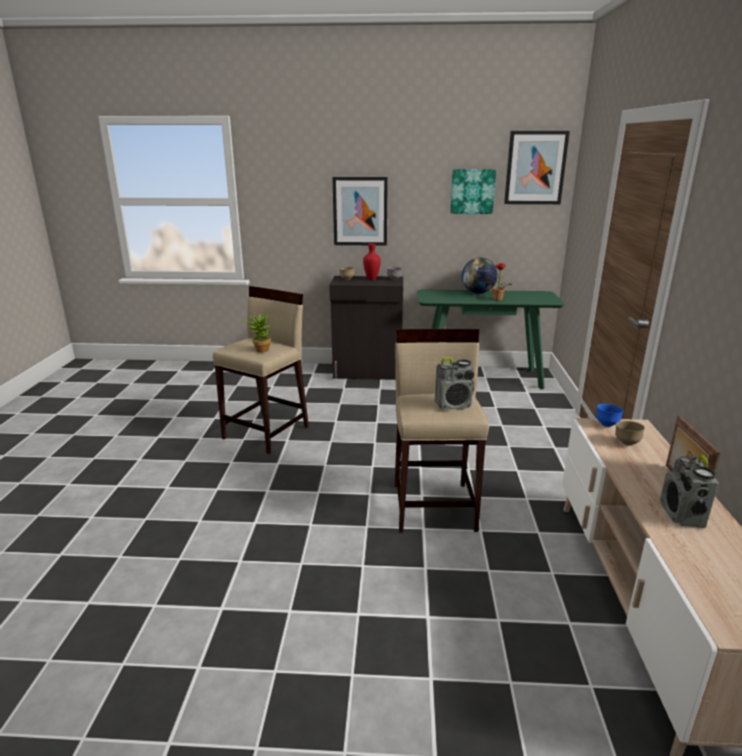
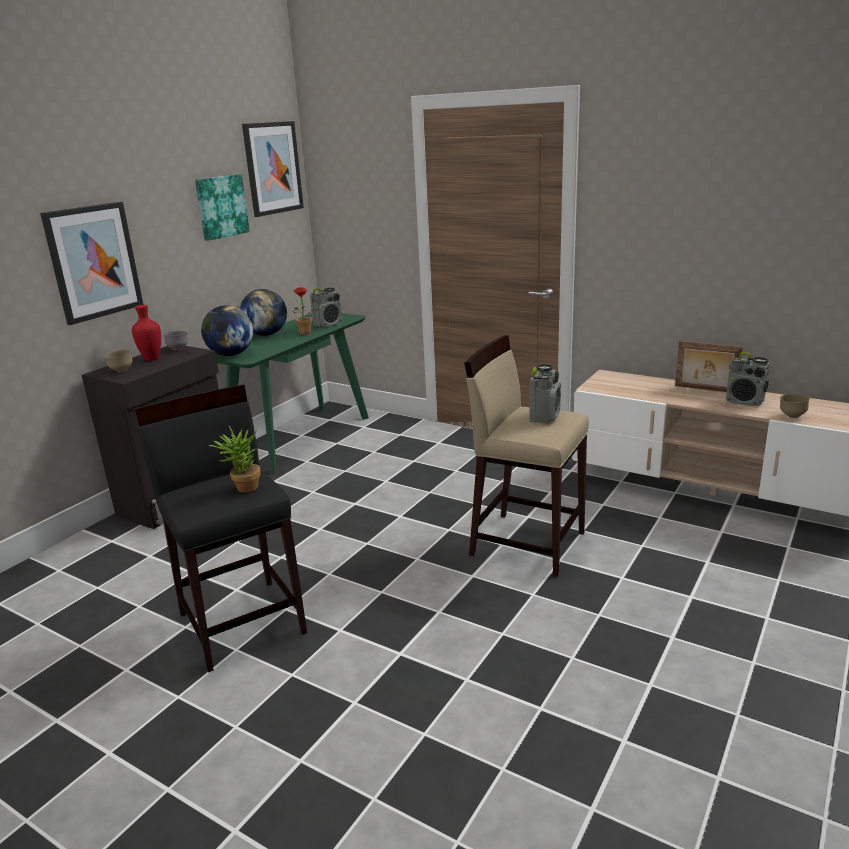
camera: 60 degrees left, 0 degrees up
beige stool [213,286,309,454] -> black stool [134,384,307,673]
blue bowl [596,404,623,427] -> none
brown bowl [615,421,645,446] -> brown bowl moved to [780,393,810,418]
none -> globe [201,305,253,356]
none -> radio [310,288,342,327]

